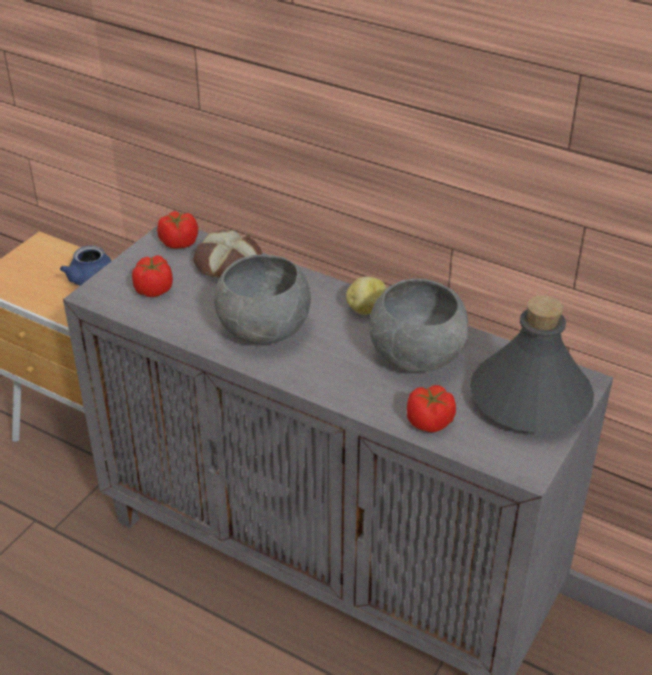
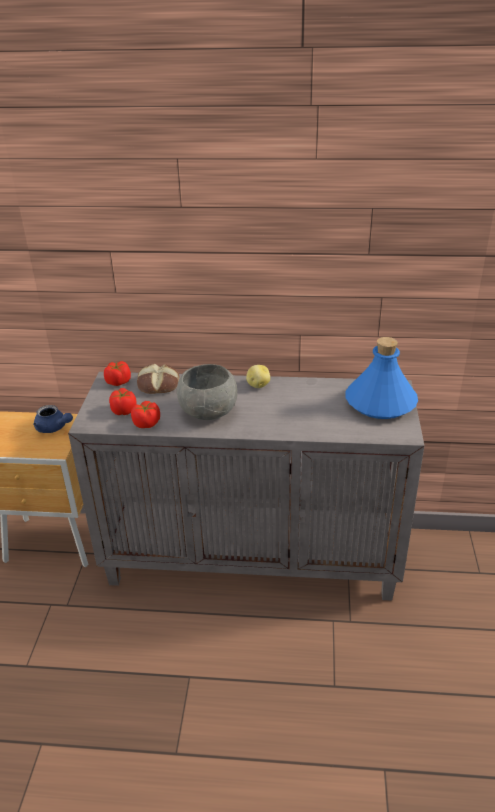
camera: 25 degrees left, 5 degrees down
grey bowl [369,278,468,372] -> none
tomato [407,385,456,432] -> tomato moved to [131,401,160,428]
grey bottle [470,295,594,433] -> blue bottle [345,337,418,419]

